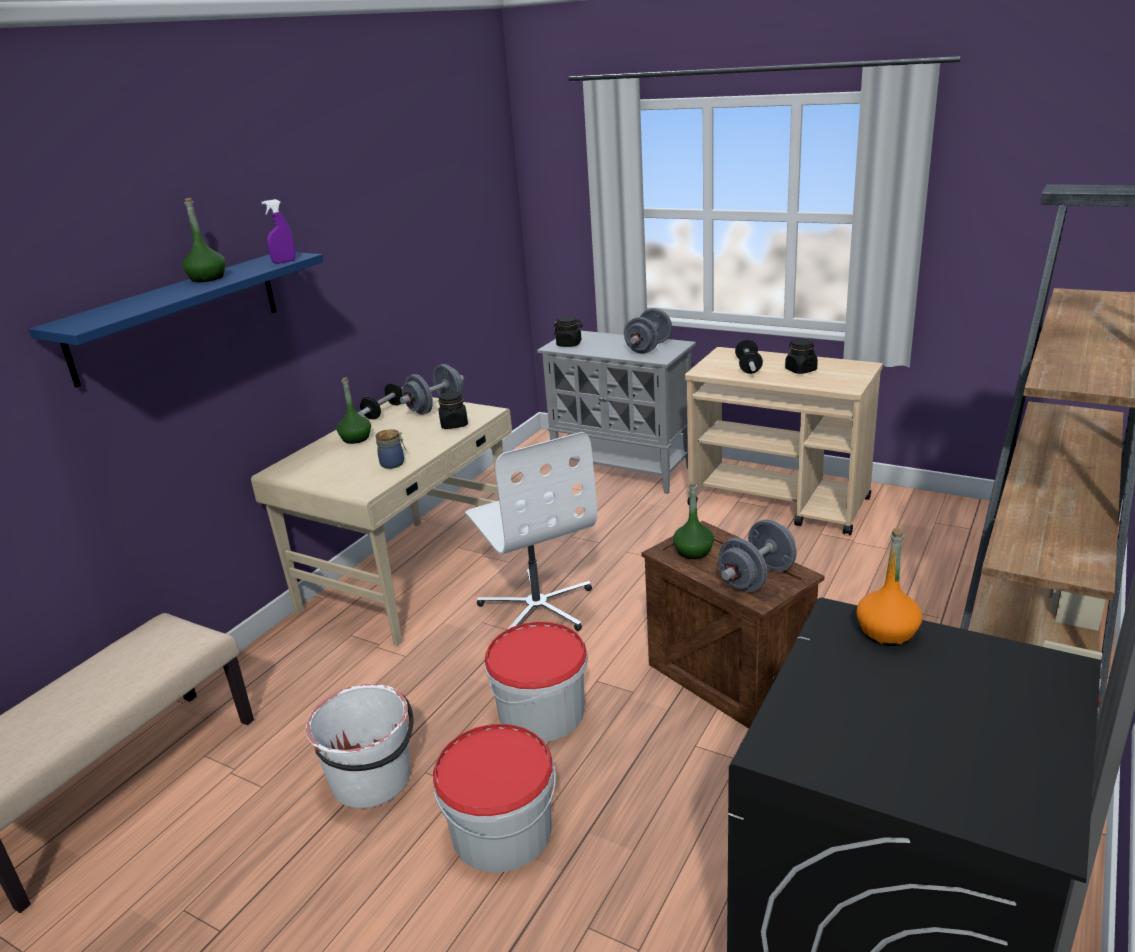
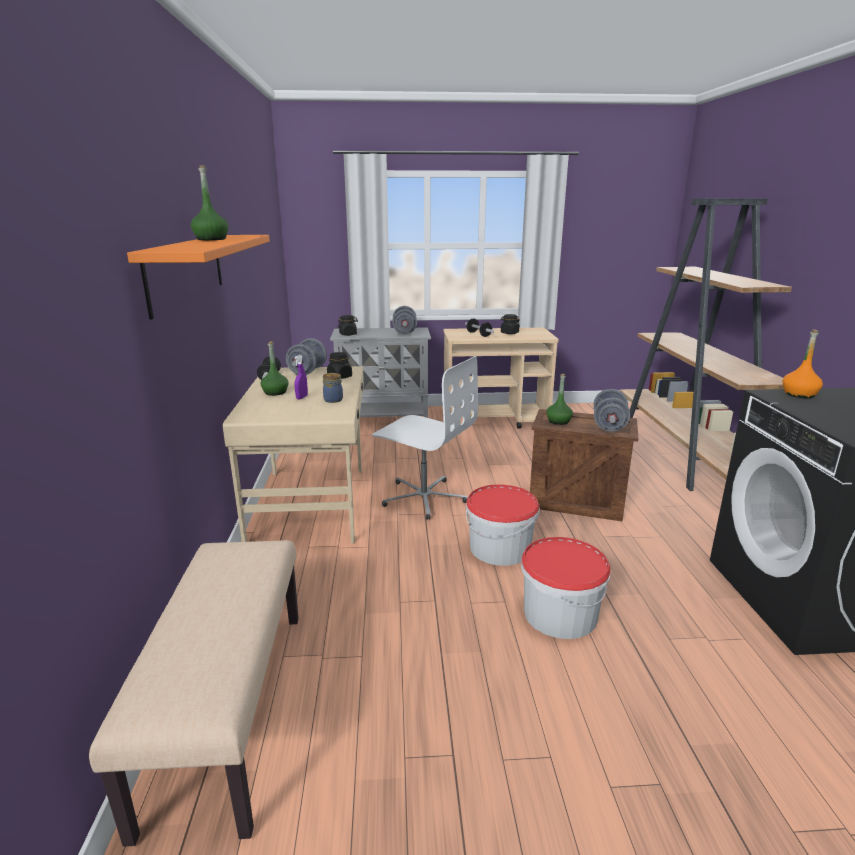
camera: 35 degrees left, 5 degrees down
blue shelf [28,252,324,387] -> orange shelf [127,235,270,320]
purple spray bottle [261,199,296,264] -> purple spray bottle moved to [294,355,308,399]
white bucket [306,684,414,808] -> none

